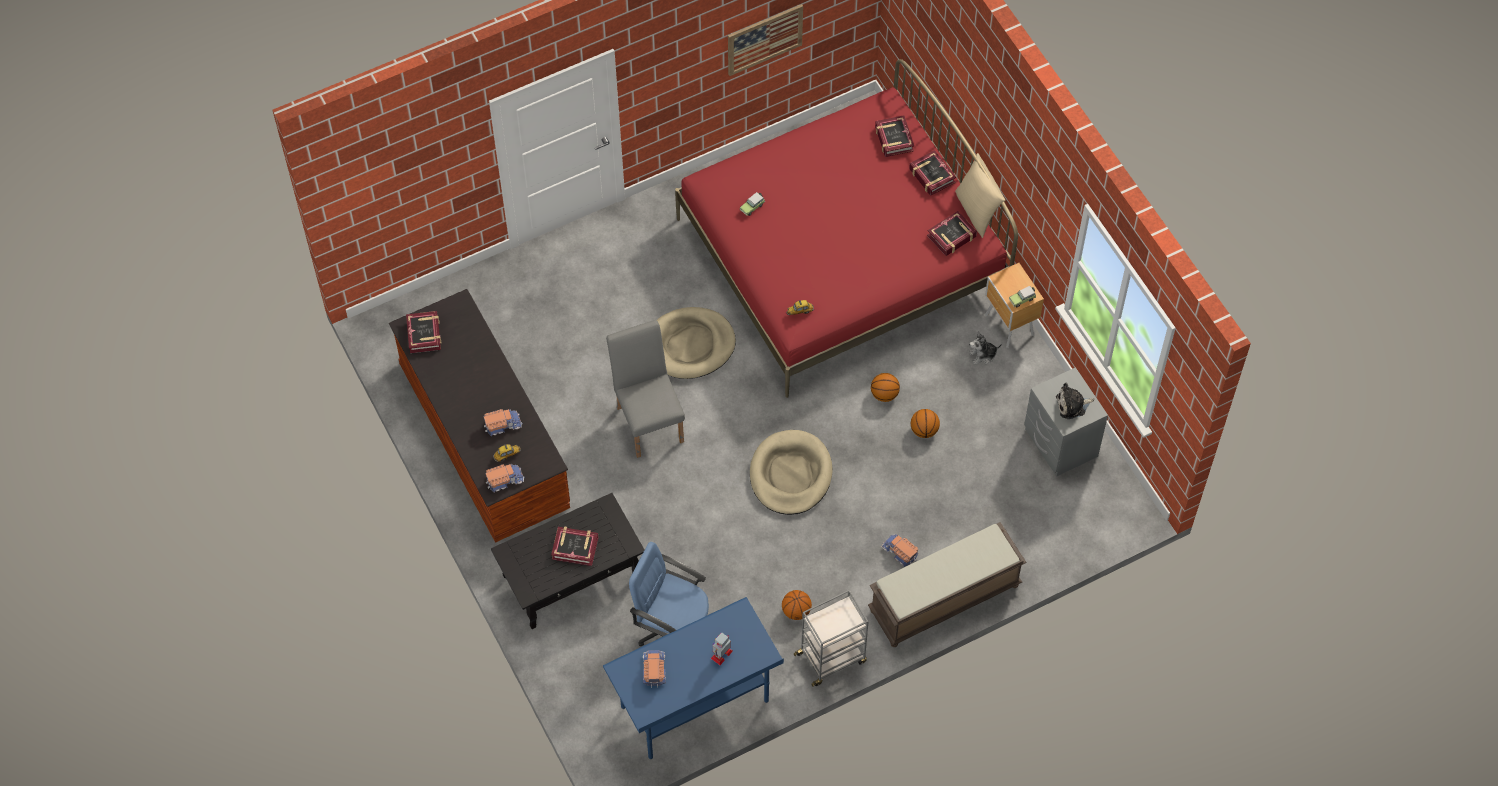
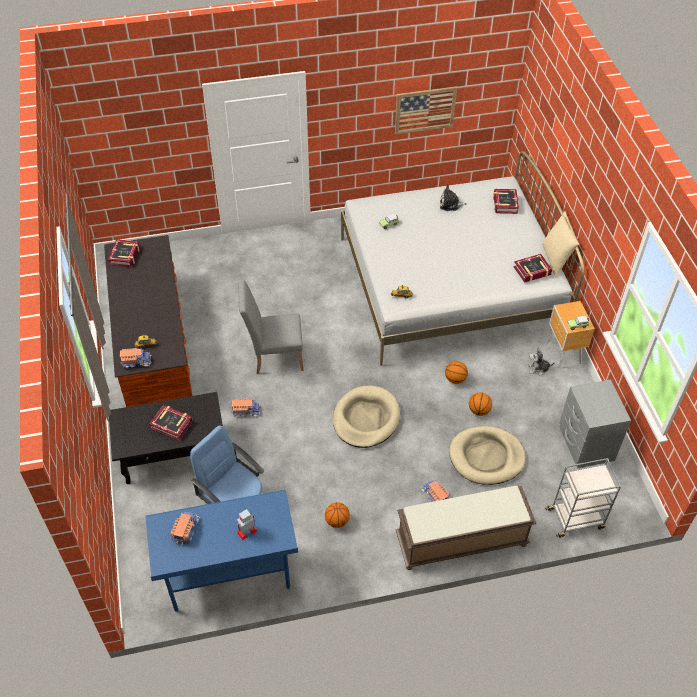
camera: 15 degrees right, 10 degrees down
toy truck [484,409,523,437] -> toy truck moved to [232,398,261,417]
grey chair [606,320,685,458] -> grey chair turned 90 degrees counterclockwise [238,280,304,374]
beige dog bed [657,307,736,379] -> beige dog bed moved to [449,426,526,485]
red bed [675,59,1018,398] -> white bed [341,151,584,366]
grey cart [794,590,869,687] -> grey cart moved to [545,458,621,538]
book [909,150,956,196] -> none
plush toy [1056,383,1094,419] -> plush toy moved to [440,185,467,211]

